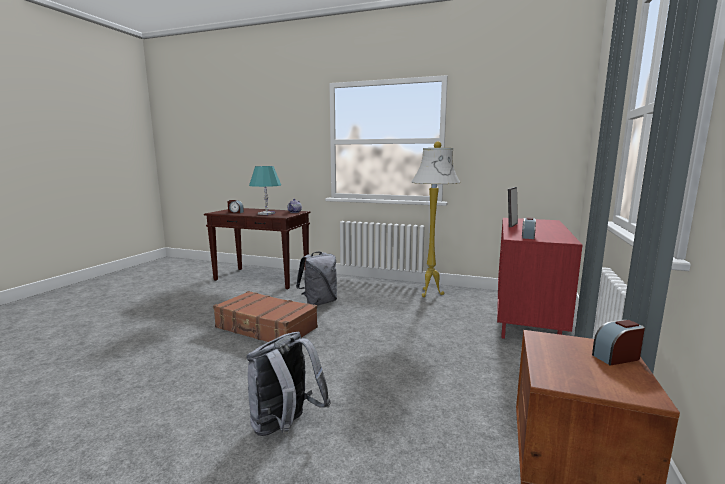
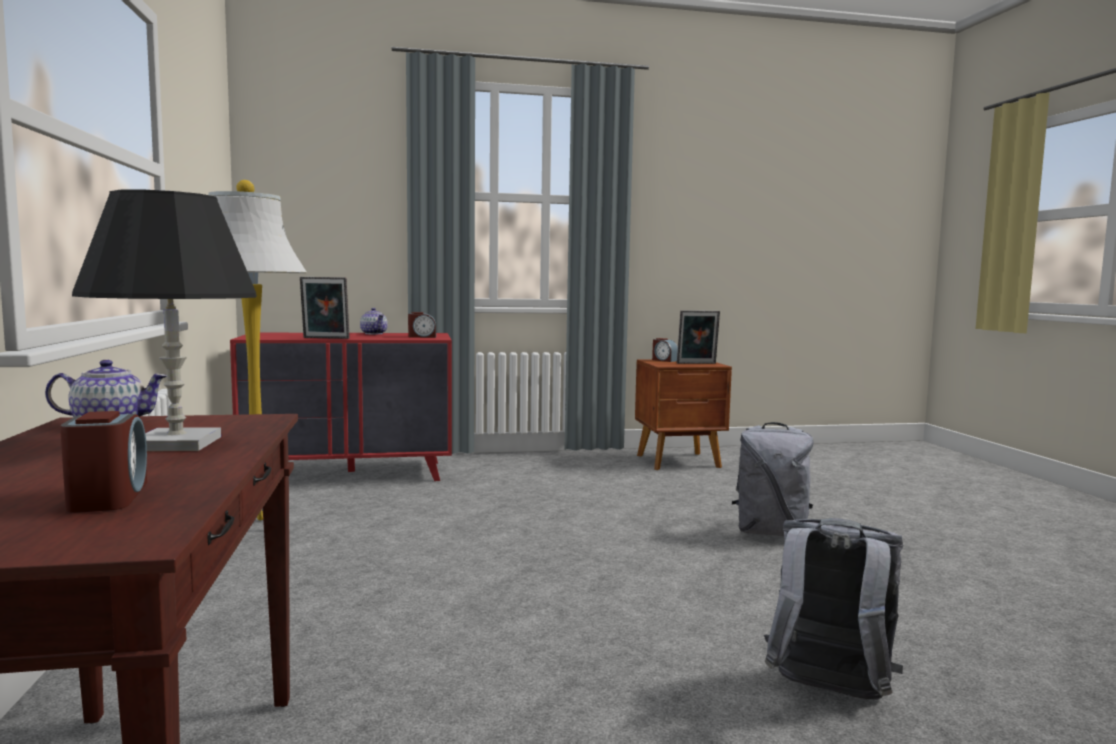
camera: 120 degrees left, 5 degrees down
brown suitcase [213,291,318,342] -> none
turquoise table lamp [249,166,281,215] -> black table lamp [72,190,257,451]
grey backpack [296,252,337,305] -> grey backpack moved to [764,518,903,700]
none -> teapot [360,308,388,334]
none -> picture frame [677,310,720,364]

